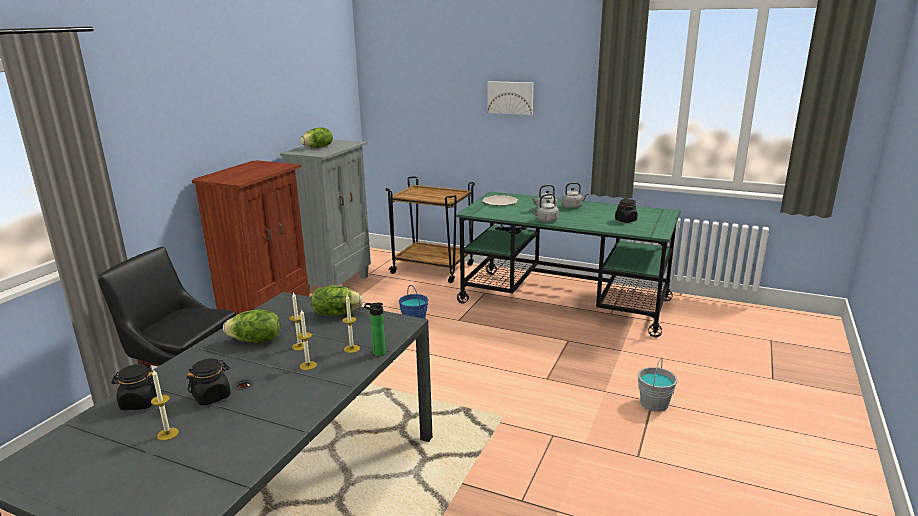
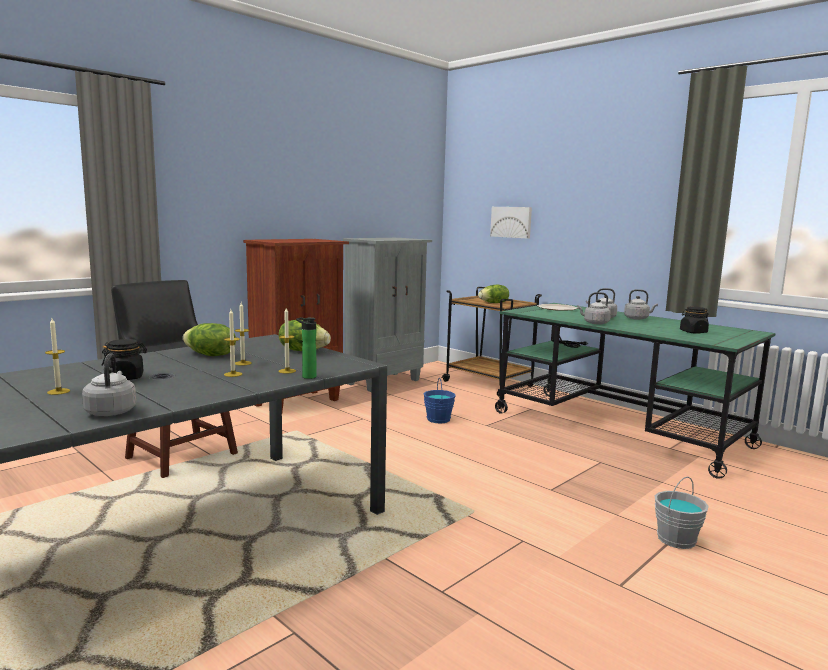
camera: 20 degrees right, 10 degrees down
black jar [111,364,157,410] -> none
lettuce [300,127,333,148] -> lettuce moved to [478,285,509,303]
picture [488,81,534,115] -> picture moved to [490,207,532,239]
none -> grey kettle [82,353,136,416]

